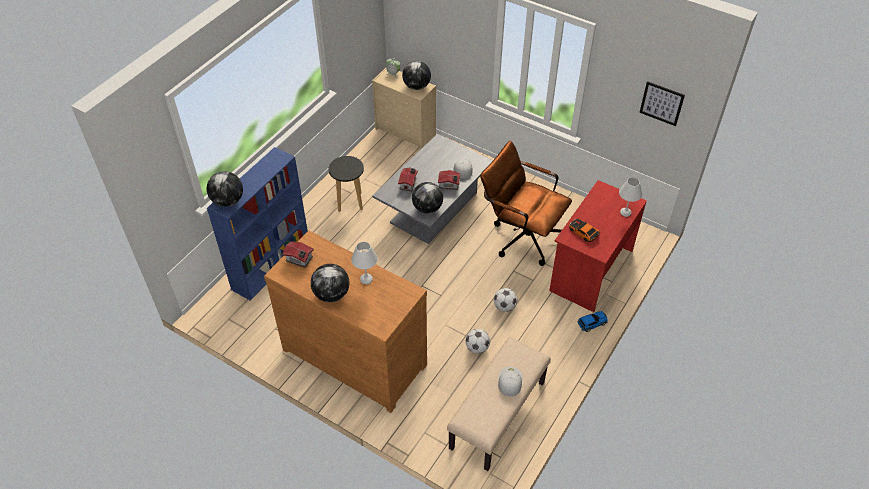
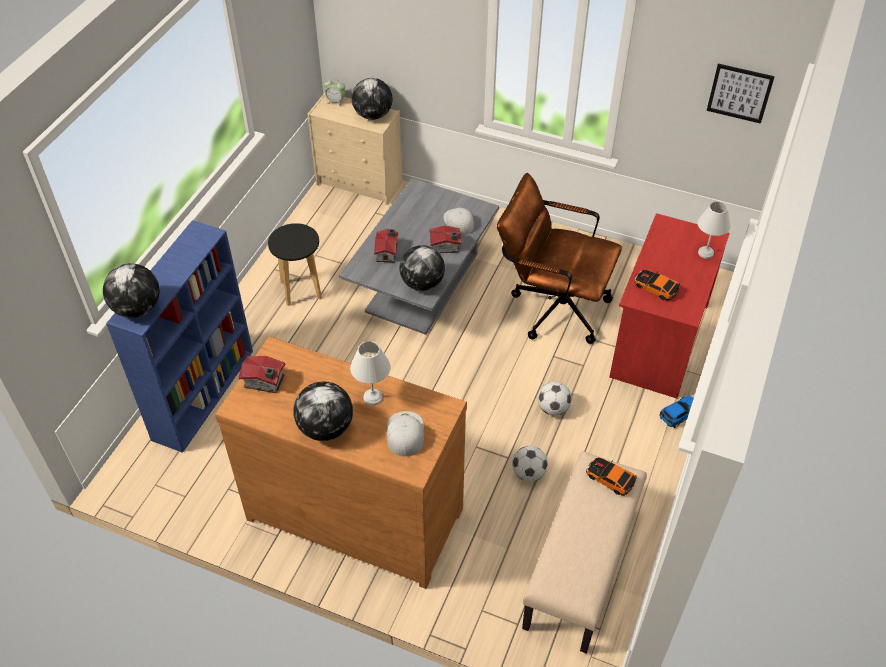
camera: 10 degrees left, 0 degrees up
white cap [498,367,522,397] -> white cap moved to [387,411,424,457]
none -> toy car [586,457,637,496]

